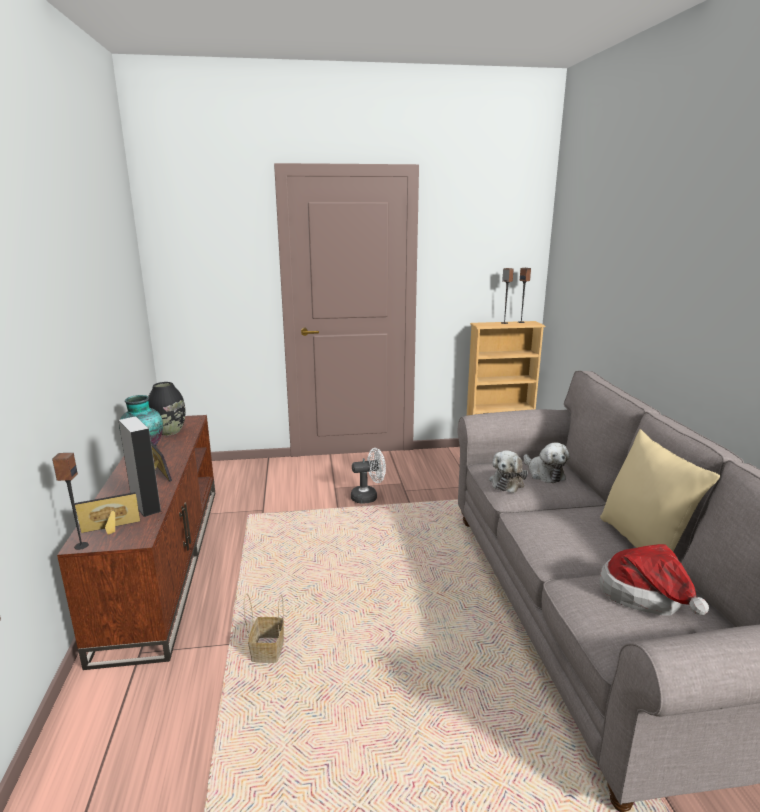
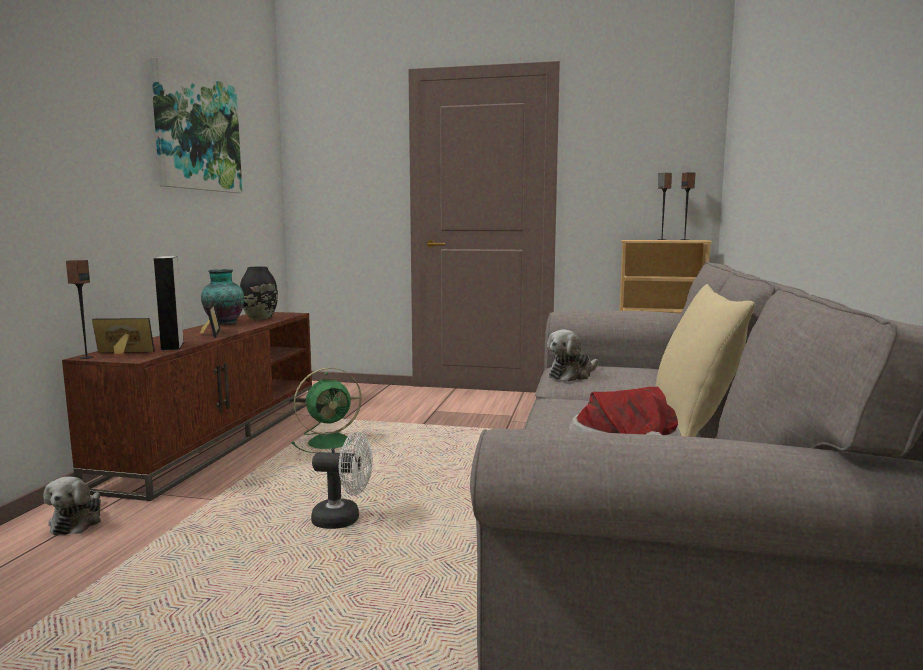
camera: 20 degrees right, 10 degrees down
basket [244,593,284,663] -> none
white fan [351,448,386,504] -> white fan moved to [311,432,373,529]
plush toy [524,443,570,483] -> plush toy moved to [44,477,101,535]
none -> picture [150,57,242,193]
none -> green fan [292,367,362,453]

